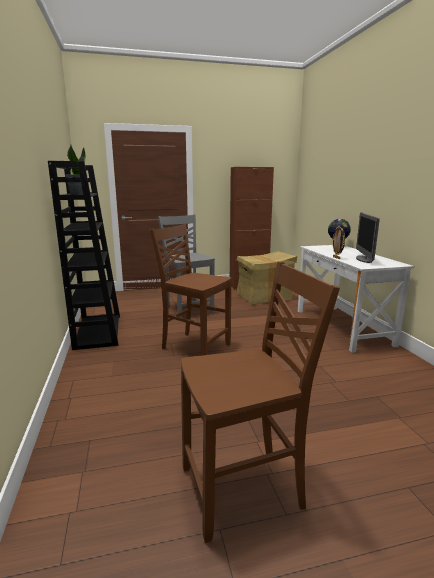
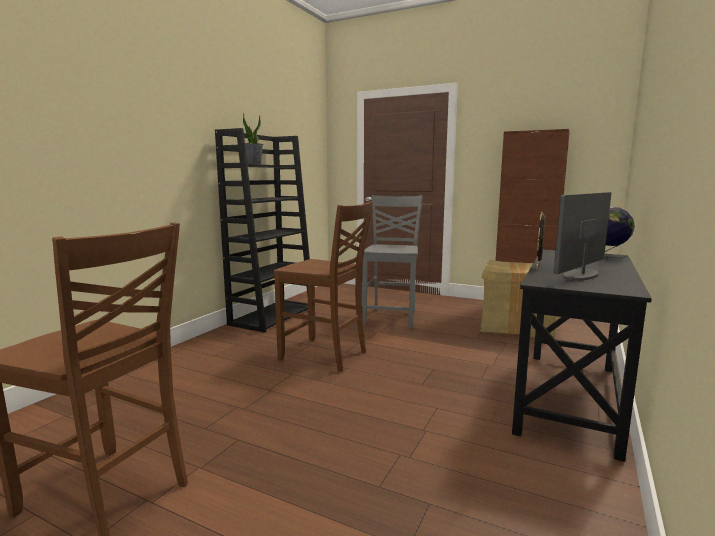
camera: 40 degrees right, 5 degrees down
brown chair [150,224,231,356] -> brown chair turned 135 degrees clockwise [274,201,373,372]
white desk [298,245,414,353] -> black desk [512,250,652,462]

